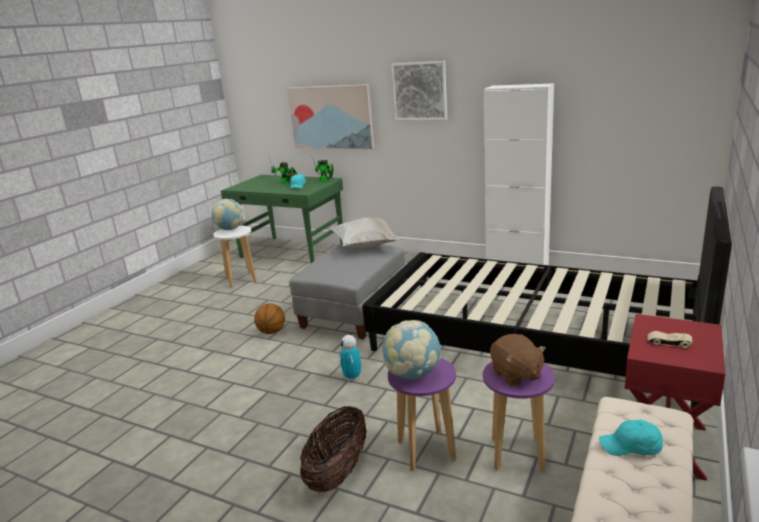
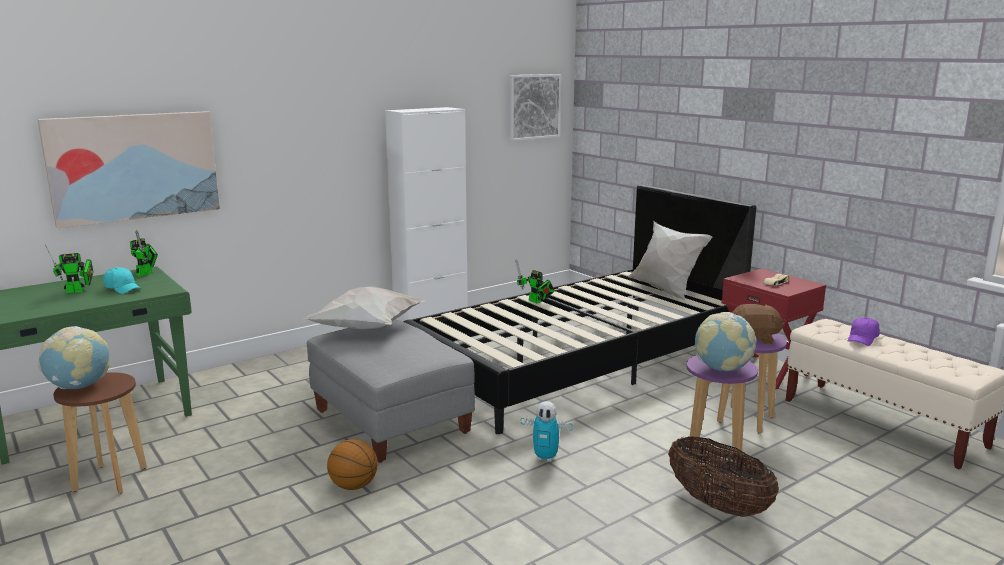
camera: 65 degrees left, 5 degrees down
white stool [213,226,257,287] -> brown stool [53,372,147,494]
picture [391,61,447,121] -> picture moved to [509,74,561,141]
turquoise cap [599,420,663,456] -> purple cap [848,317,880,346]
none -> toy robot [516,259,555,303]
none -> white pillow [628,221,713,300]

